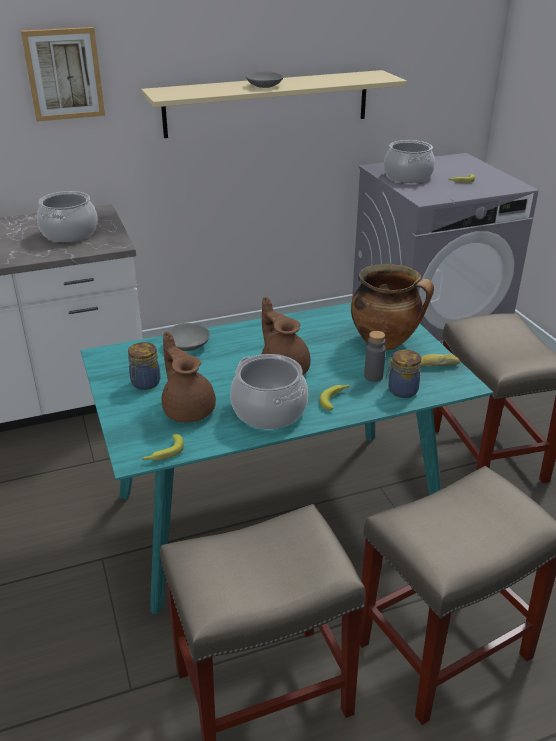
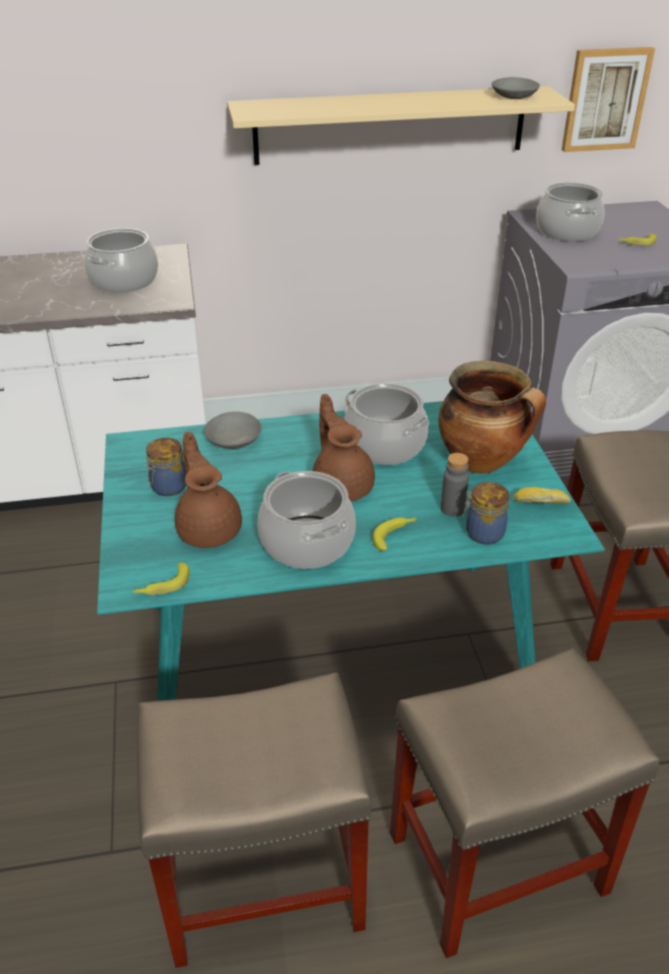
camera: 10 degrees right, 5 degrees up
picture [21,27,105,122] -> picture moved to [562,47,655,152]
grey bowl [246,72,284,88] -> grey bowl moved to [492,77,540,99]
none -> cooking pot [344,383,429,465]

